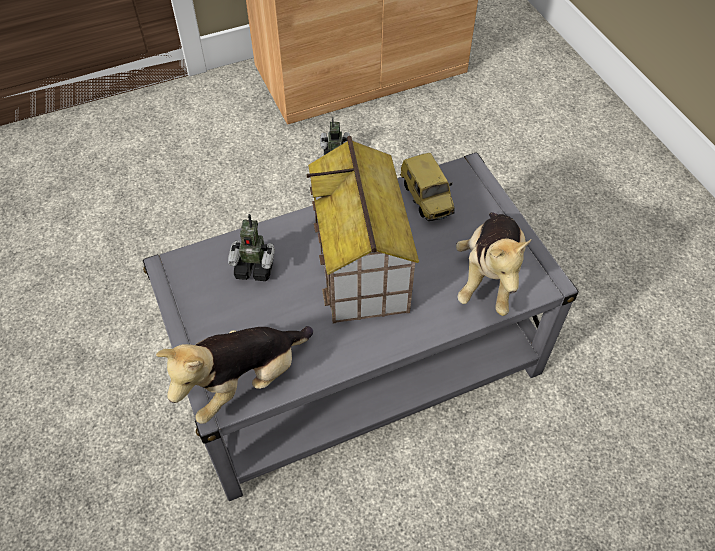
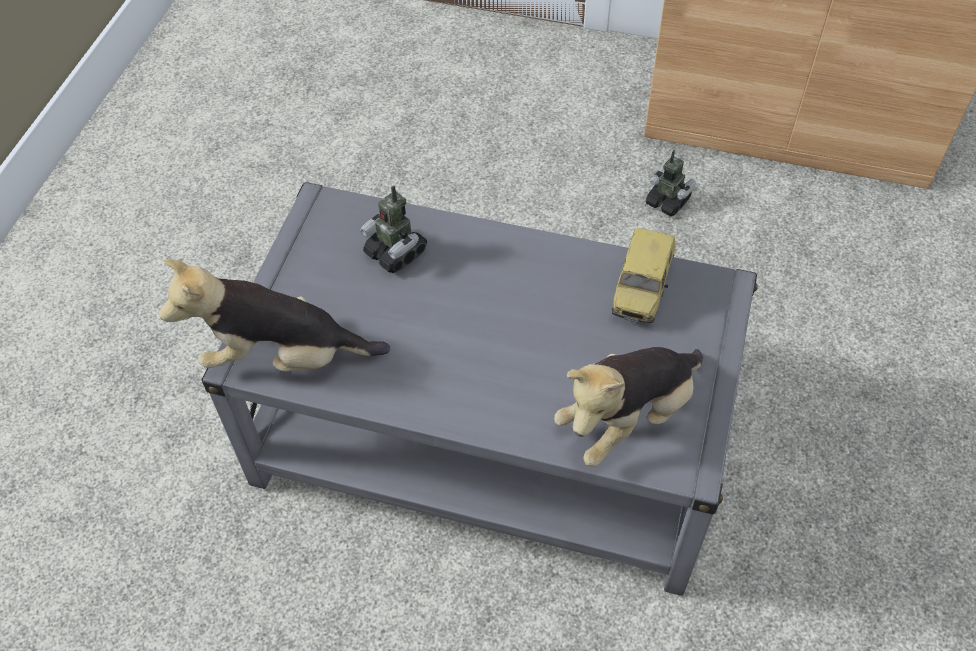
camera: 40 degrees right, 0 degrees up
toy house [306,136,419,324] -> none

